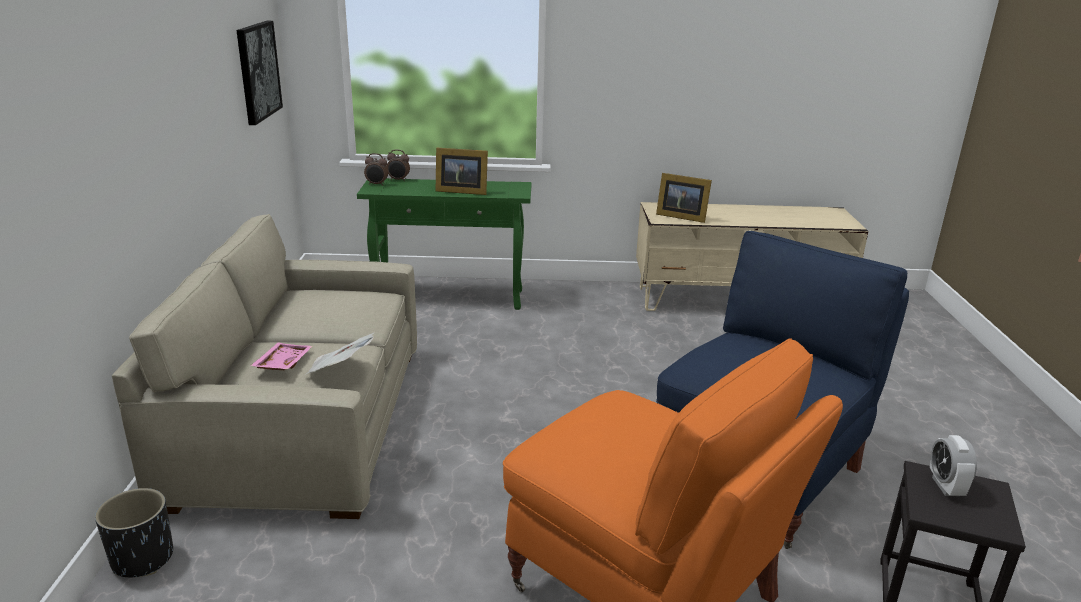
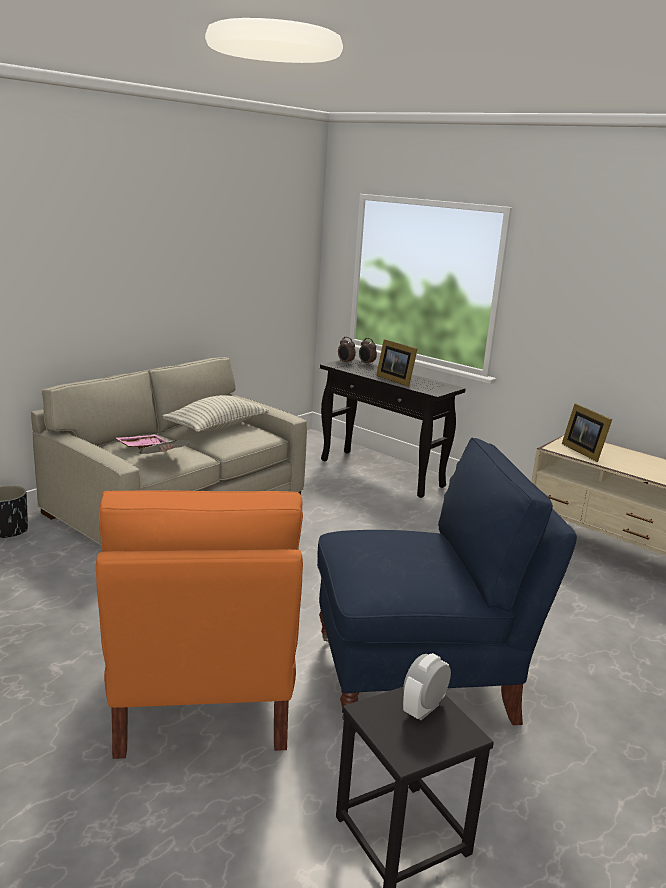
camera: 40 degrees right, 5 degrees down
picture [236,21,283,125] -> none
green console table [357,178,532,310] -> black console table [320,359,466,498]
none -> pillow [162,395,269,432]

